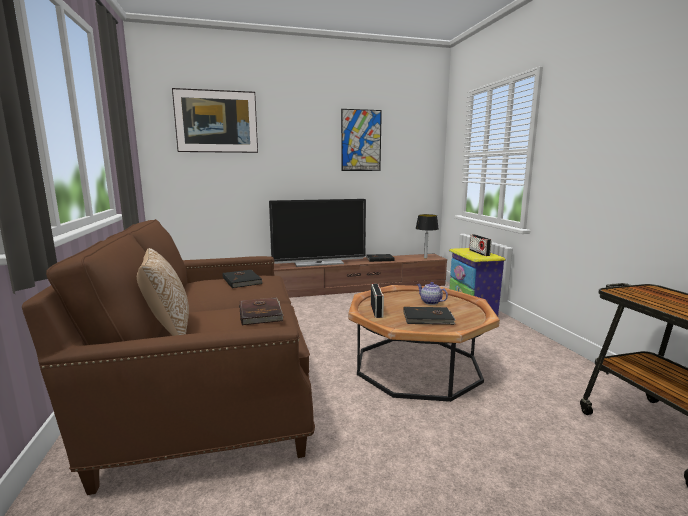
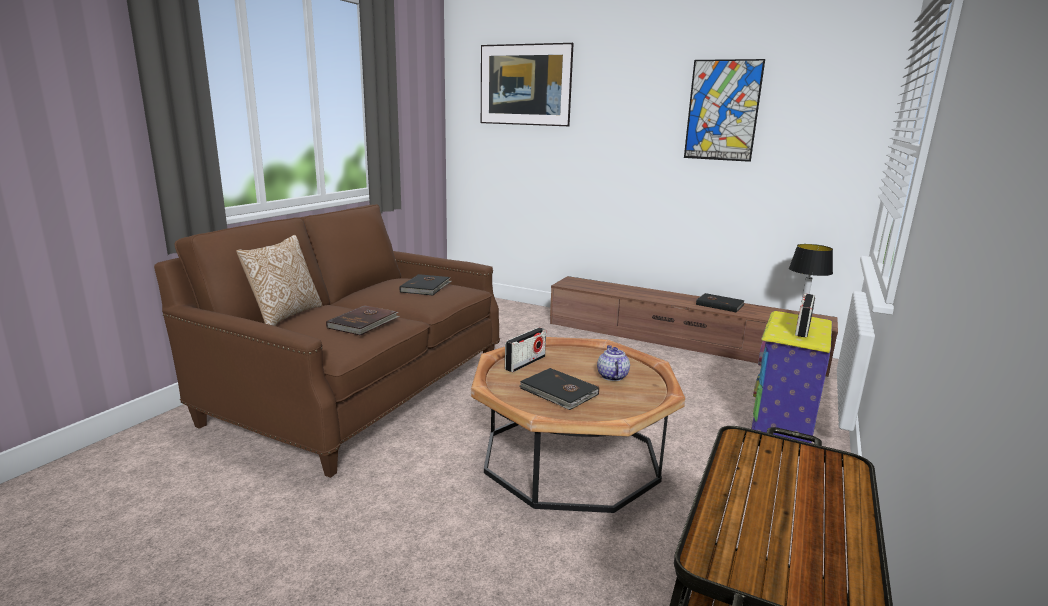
camera: 40 degrees right, 5 degrees up
television [269,199,366,267] -> none

